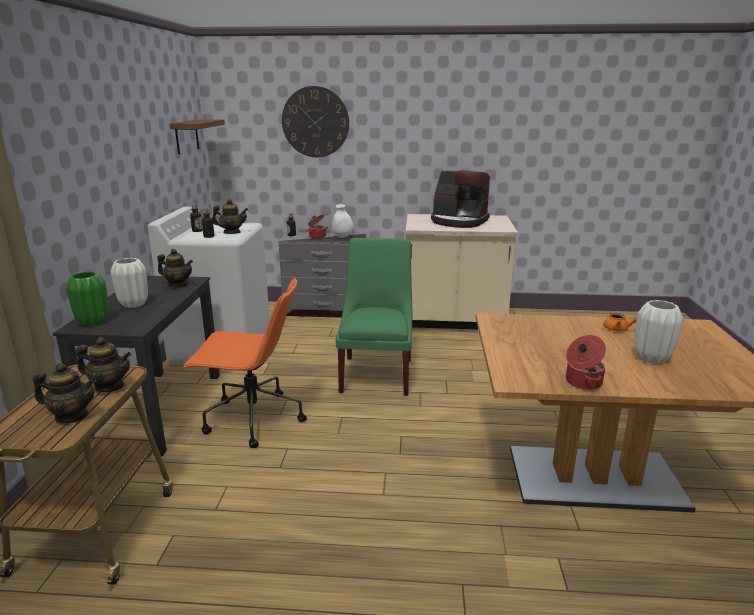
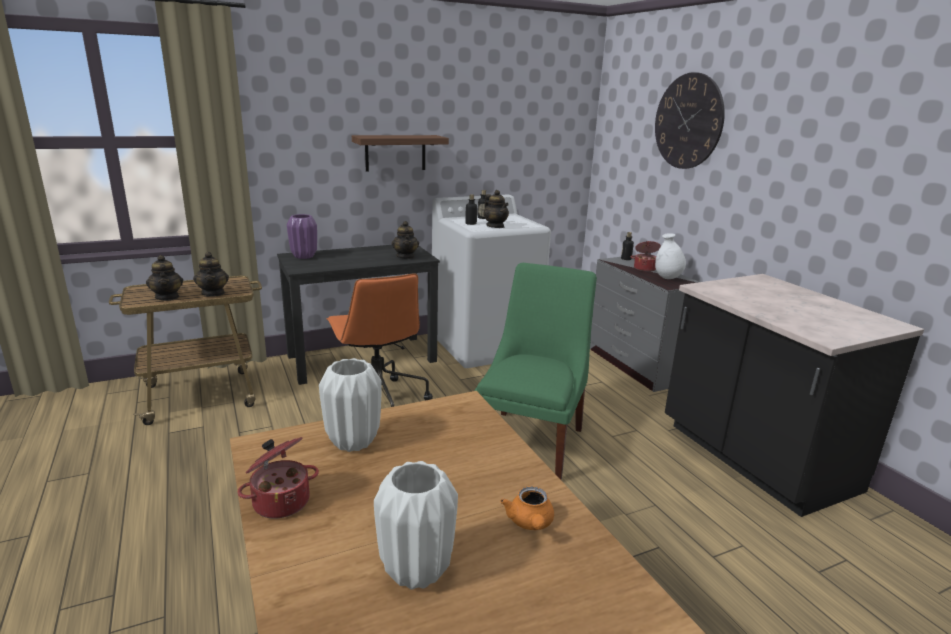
camera: 60 degrees right, 0 degrees up
green vase [66,272,109,326] -> purple vase [287,214,317,259]
white vase [110,258,148,308] -> white vase moved to [319,358,382,452]
shelf [170,119,225,154] -> shelf moved to [352,135,449,172]
green chair [336,238,413,396] -> green chair turned 45 degrees counterclockwise [474,263,597,480]
beige counter [405,214,518,329] -> black counter [665,274,924,517]
coffee machine [431,170,490,228] -> none

